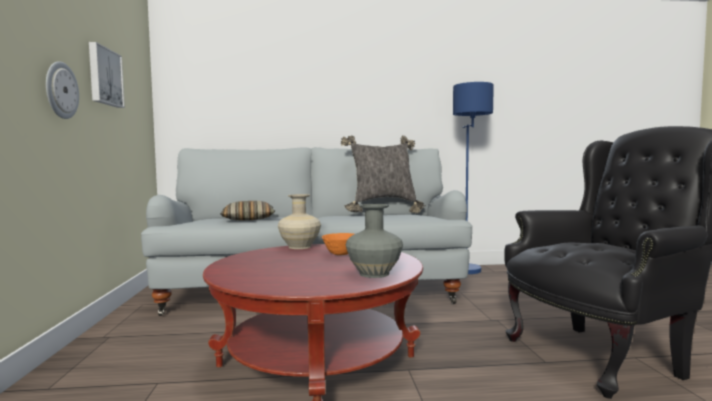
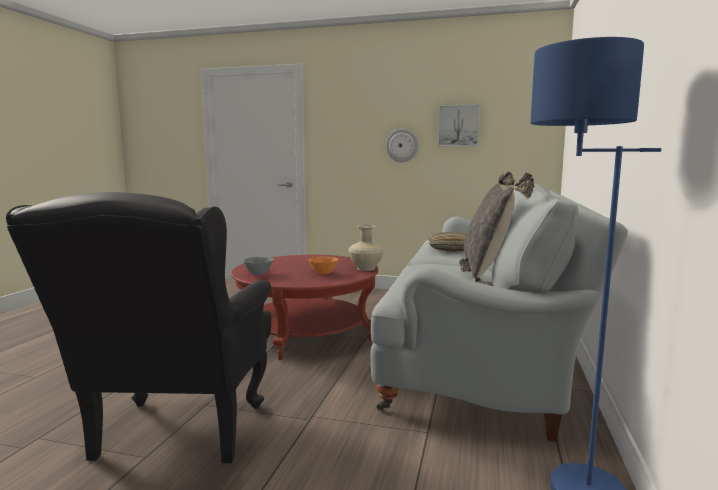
camera: 110 degrees right, 5 degrees up
grey vase [346,204,403,278] -> grey bowl [243,257,274,275]

